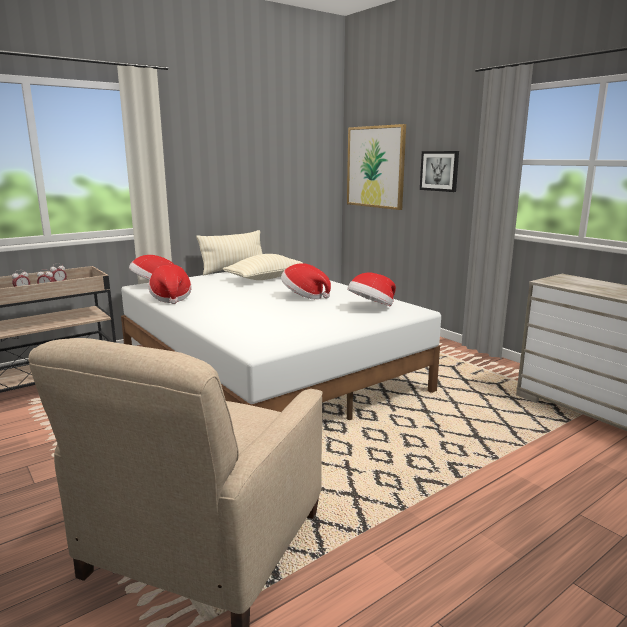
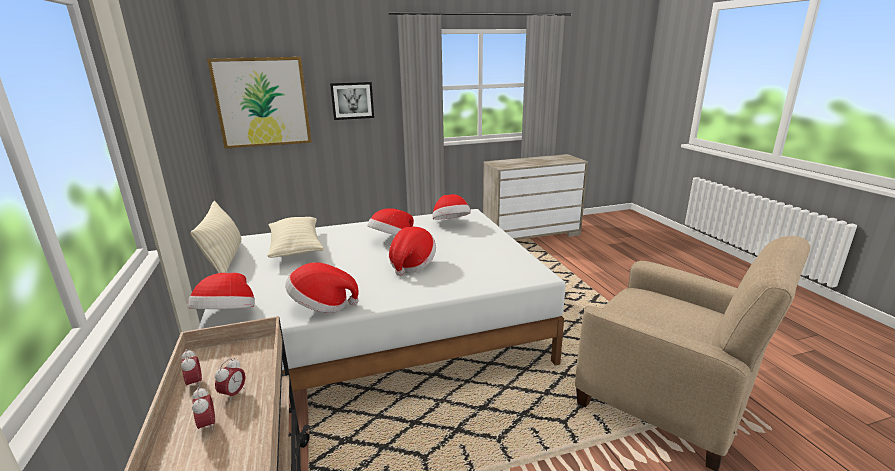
camera: 70 degrees left, 5 degrees up
none -> hat [389,227,436,276]

